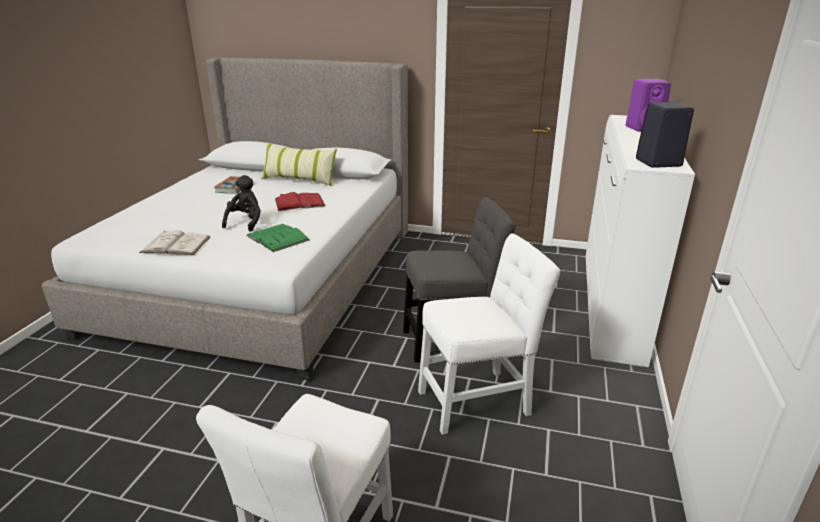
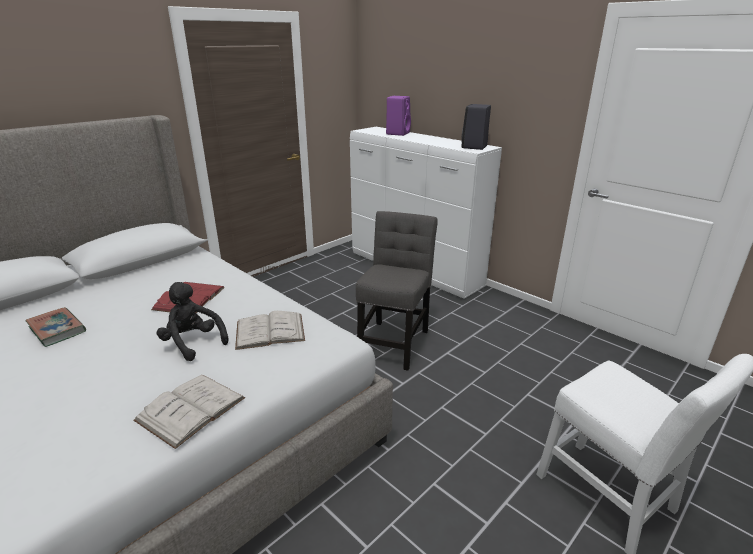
camera: 60 degrees left, 0 degrees up
green book [246,224,309,252] -> white book [235,311,305,350]
pillow [261,142,337,186] -> none
white chair [418,234,560,435] -> none

